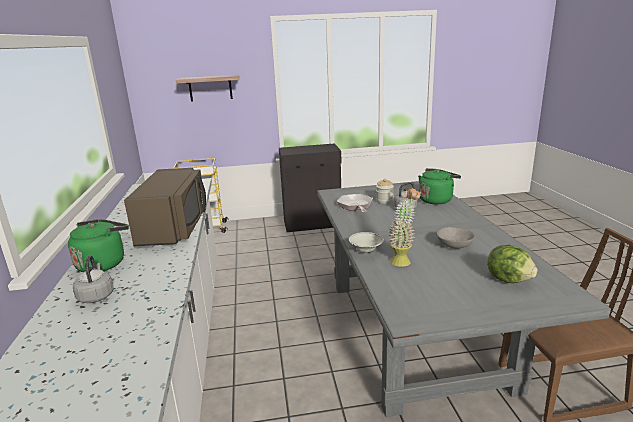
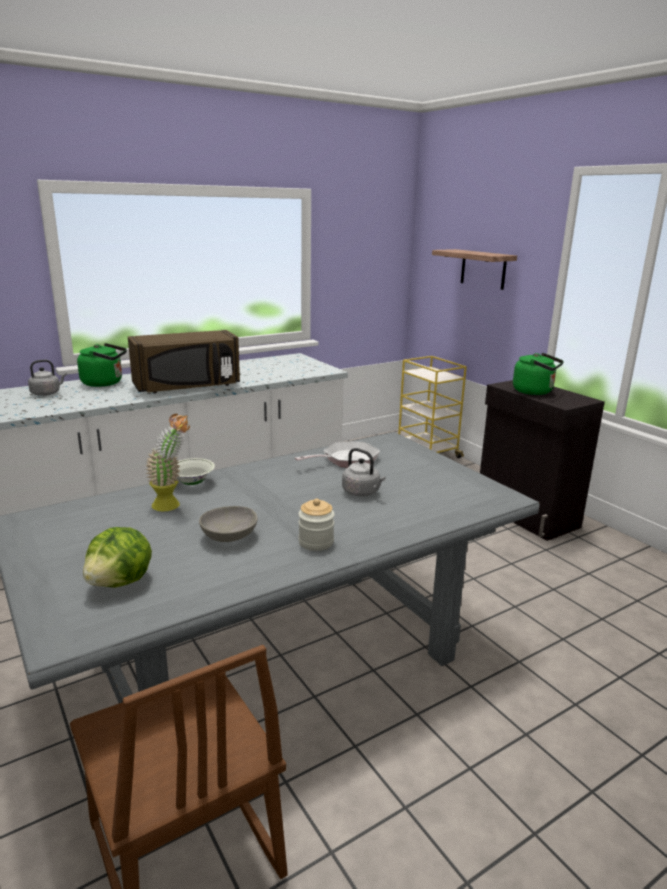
camera: 65 degrees right, 0 degrees up
jar [376,179,394,204] -> jar moved to [298,499,335,551]
green kettle [418,168,461,204] -> green kettle moved to [513,353,564,395]

